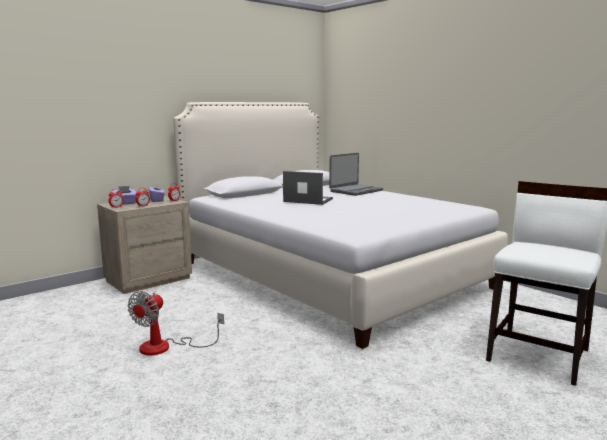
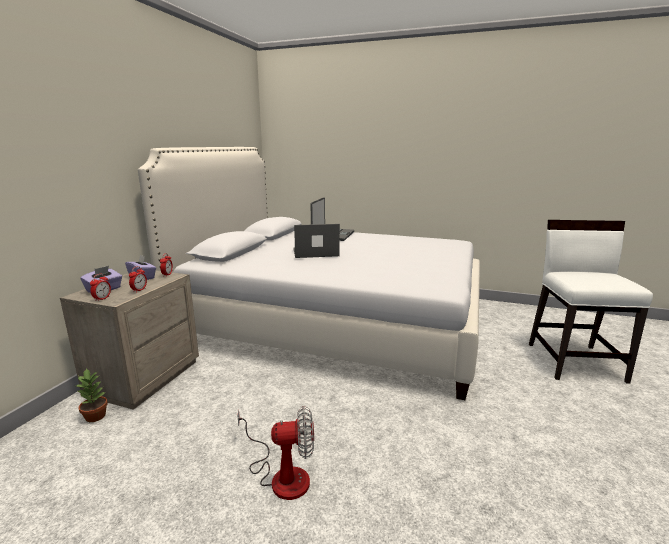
camera: 30 degrees left, 5 degrees up
fan [127,291,224,355] -> fan turned 90 degrees counterclockwise [237,406,314,500]
none -> potted plant [76,368,108,422]

